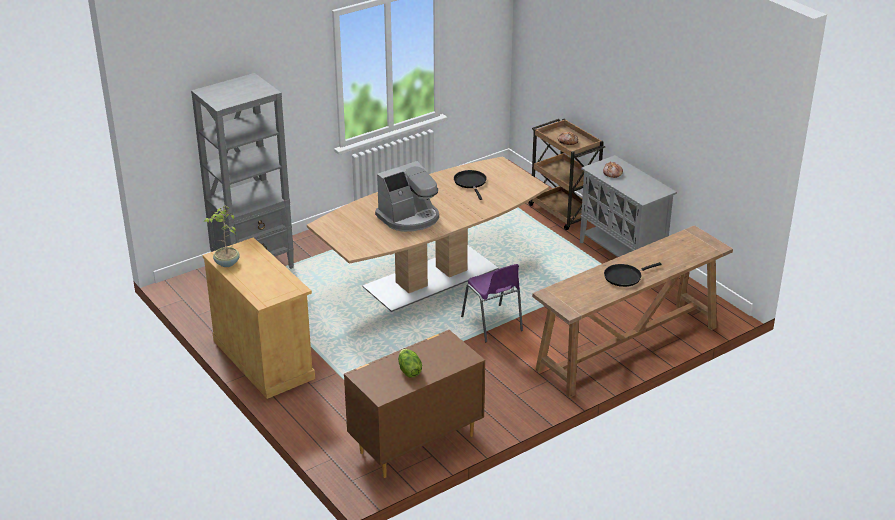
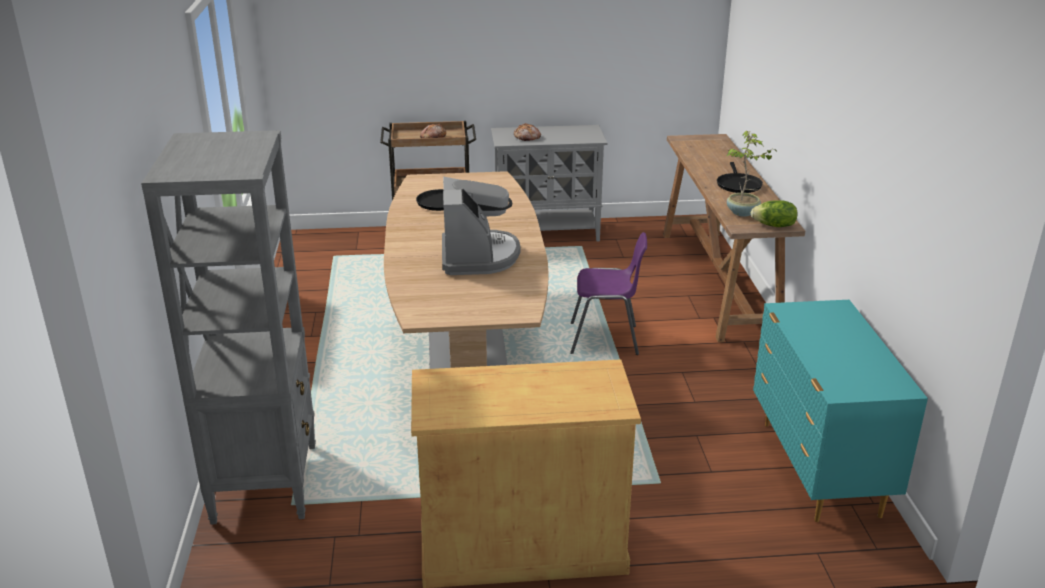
camera: 60 degrees left, 5 degrees down
potted plant [203,205,240,267] -> potted plant moved to [726,131,777,216]
brown dresser [344,330,485,478] -> turquoise dresser [753,300,928,522]
lettuce [398,349,422,378] -> lettuce moved to [751,200,797,227]

